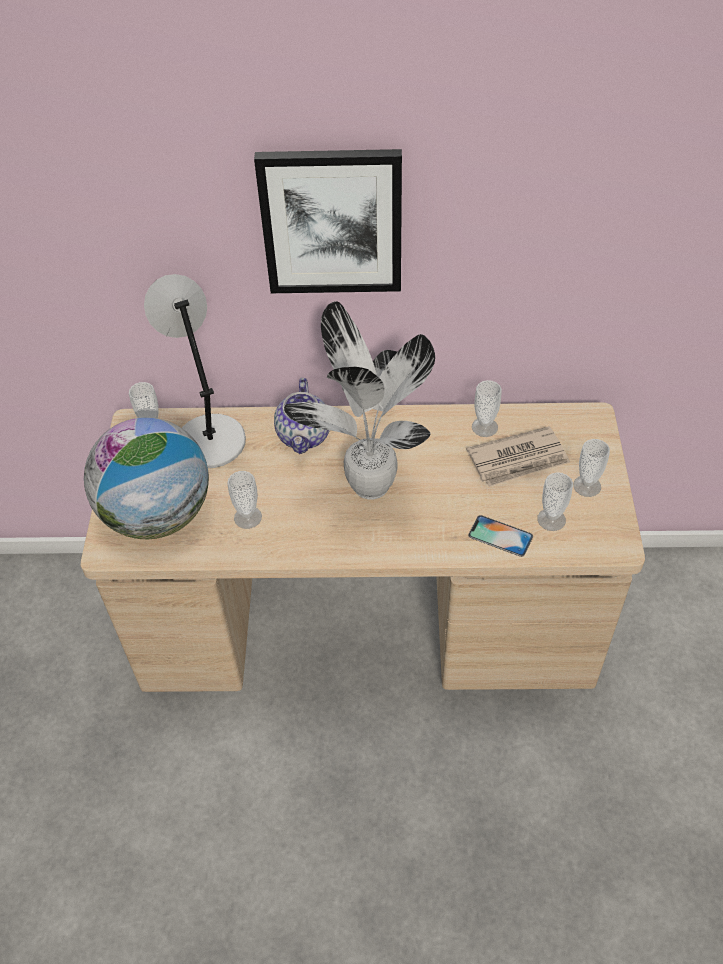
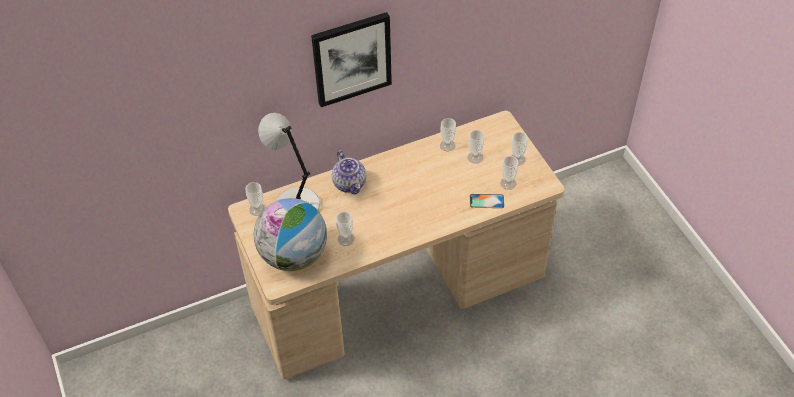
camera: 25 degrees left, 0 degrees up
potted plant [284,301,435,499] -> none
newspaper [466,426,570,487] -> cup [467,130,485,164]

